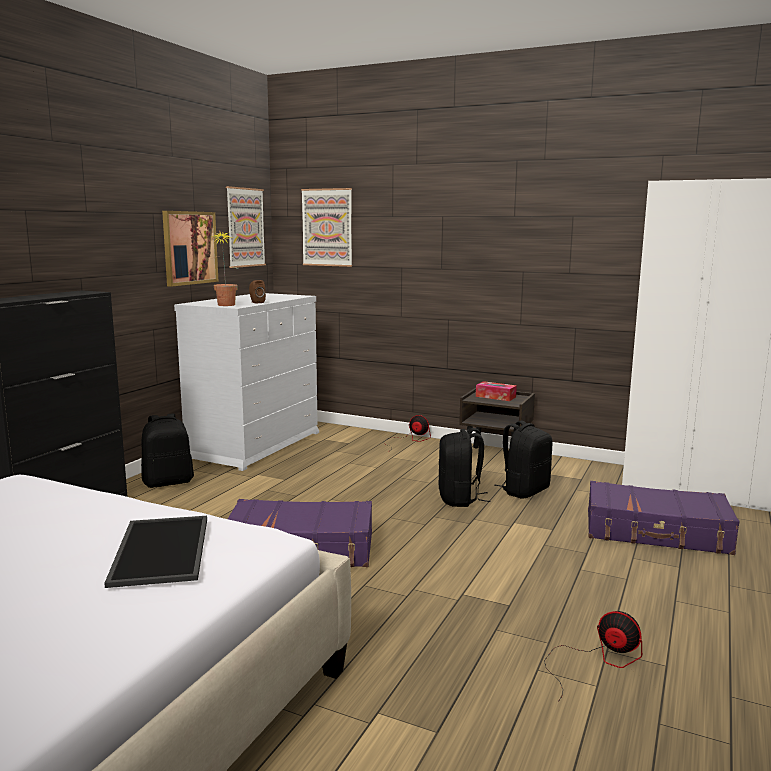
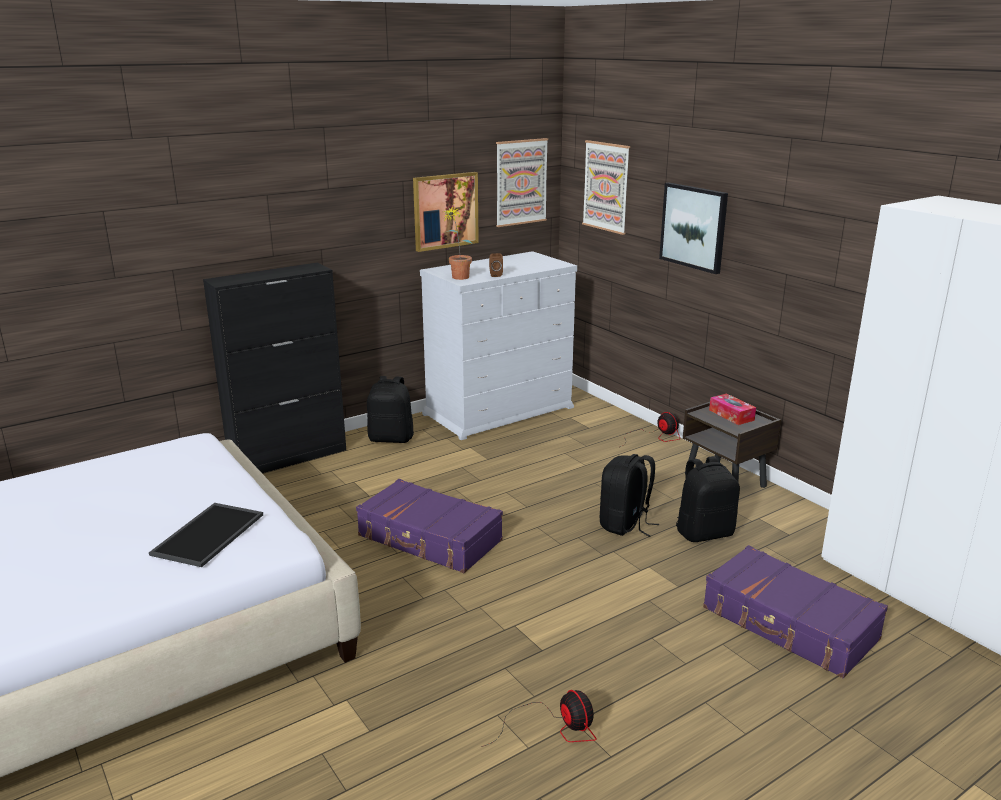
camera: 30 degrees right, 10 degrees up
none -> picture [659,183,728,274]

